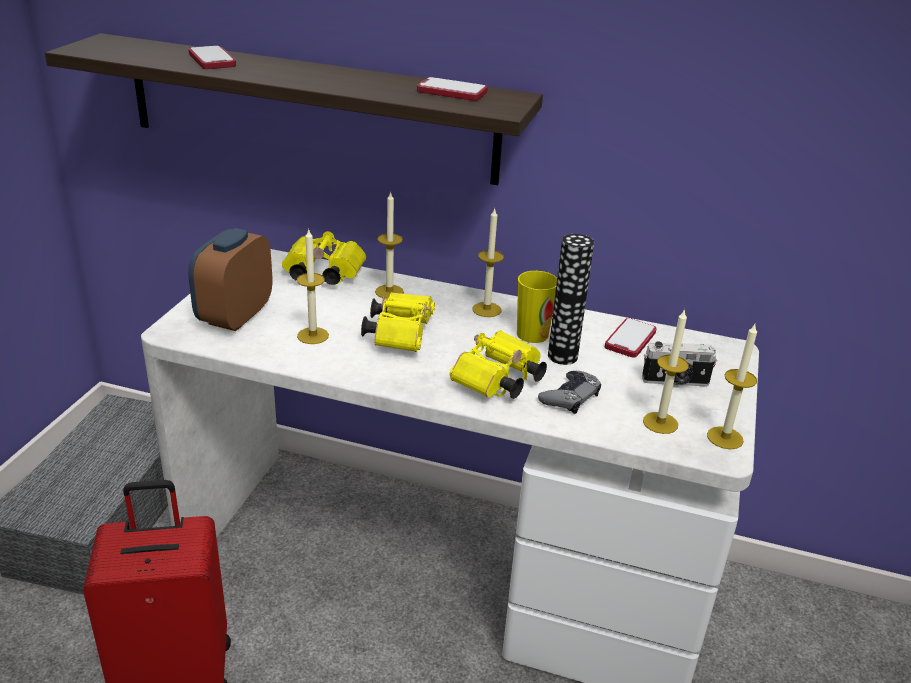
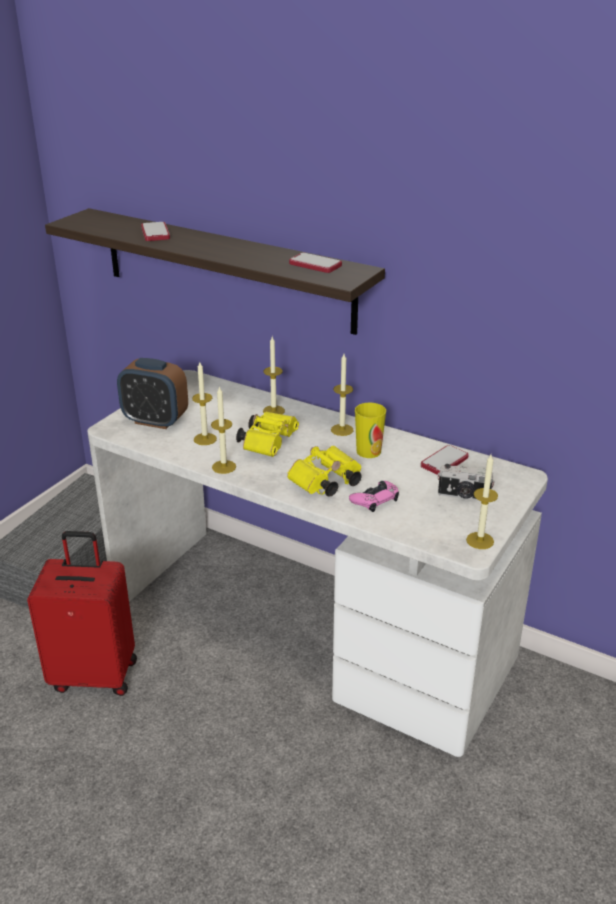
camera: 15 degrees right, 0 degrees up
alarm clock [188,228,272,331] -> alarm clock turned 105 degrees counterclockwise [117,358,188,429]
yellow binoculars [282,231,366,285] -> none
grey game controller [538,371,602,414] -> pink game controller [349,481,399,512]
vase [548,234,594,365] -> none
candle [643,309,689,434] -> candle moved to [211,386,236,474]

